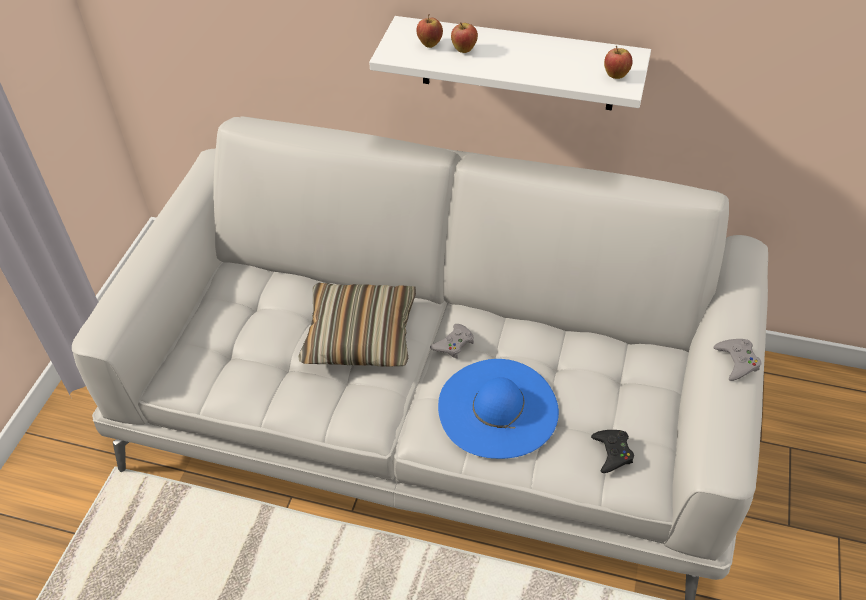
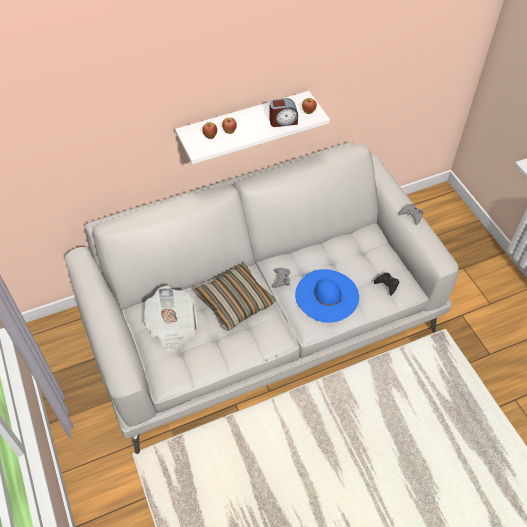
camera: 40 degrees left, 5 degrees up
none -> newspaper [144,286,197,352]
none -> alarm clock [270,98,298,127]

